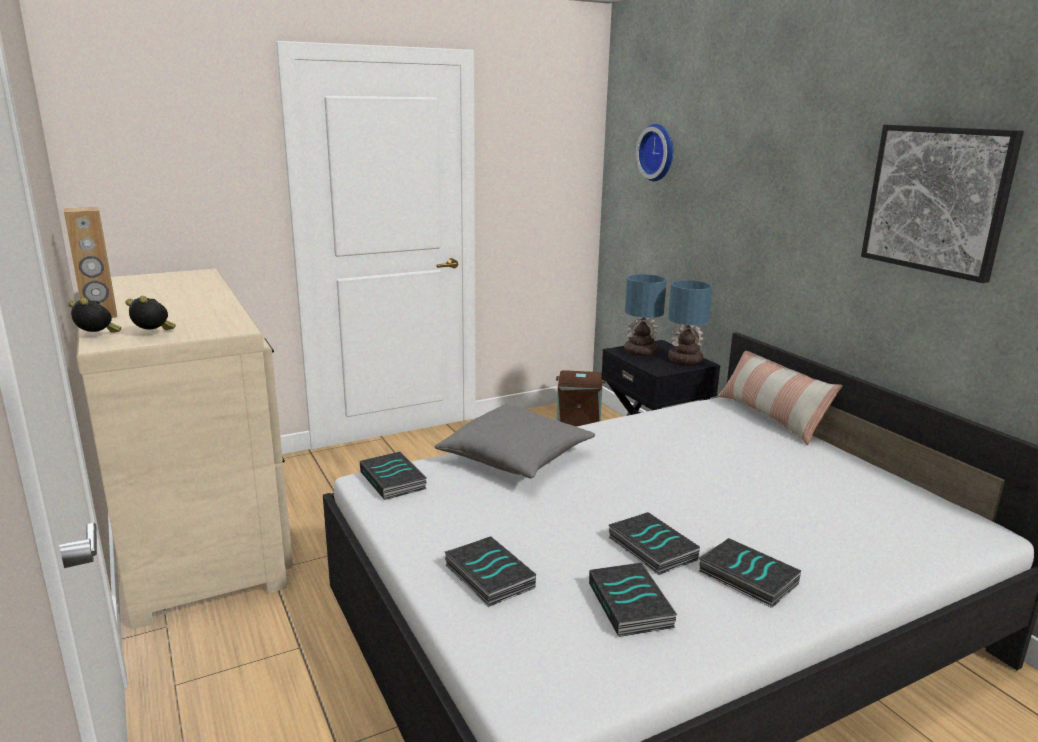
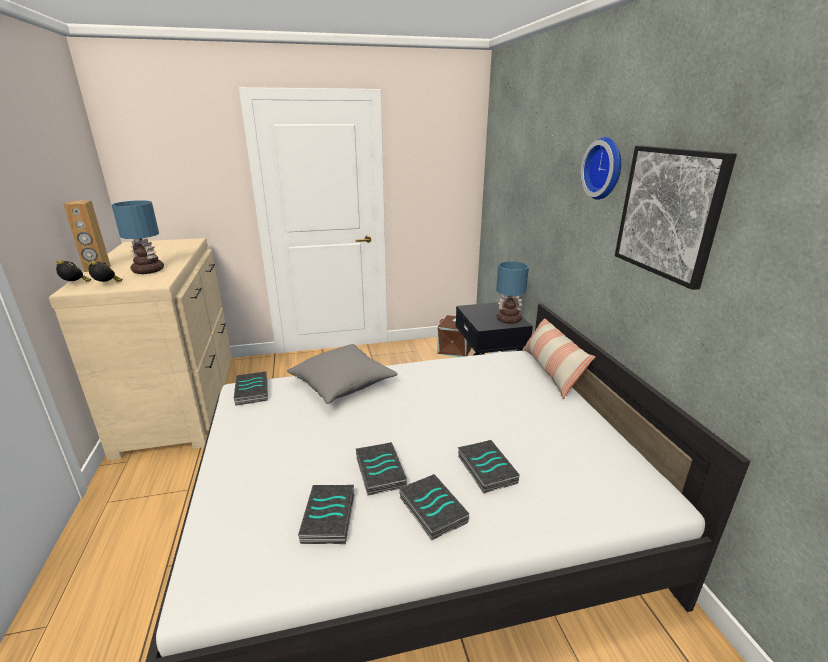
camera: 15 degrees right, 5 degrees up
book [445,536,536,607] -> book moved to [458,440,520,493]
table lamp [624,274,667,356] -> table lamp moved to [112,200,164,274]
wall clock [636,124,673,181] -> wall clock moved to [581,137,621,200]

